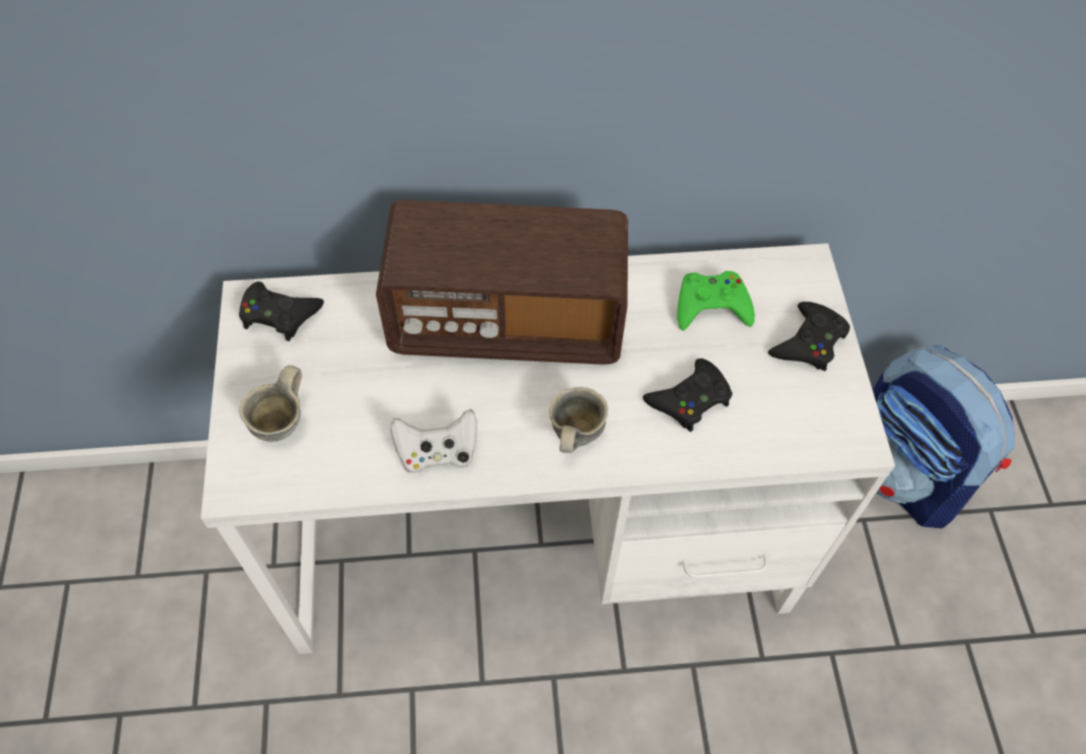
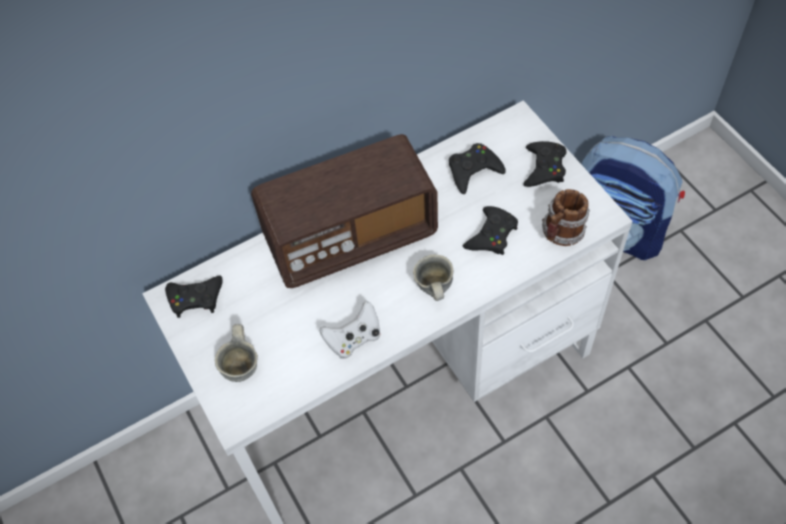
camera: 20 degrees left, 0 degrees up
green game controller [677,271,755,330] -> black game controller [449,143,505,194]
none -> mug [542,189,590,246]

